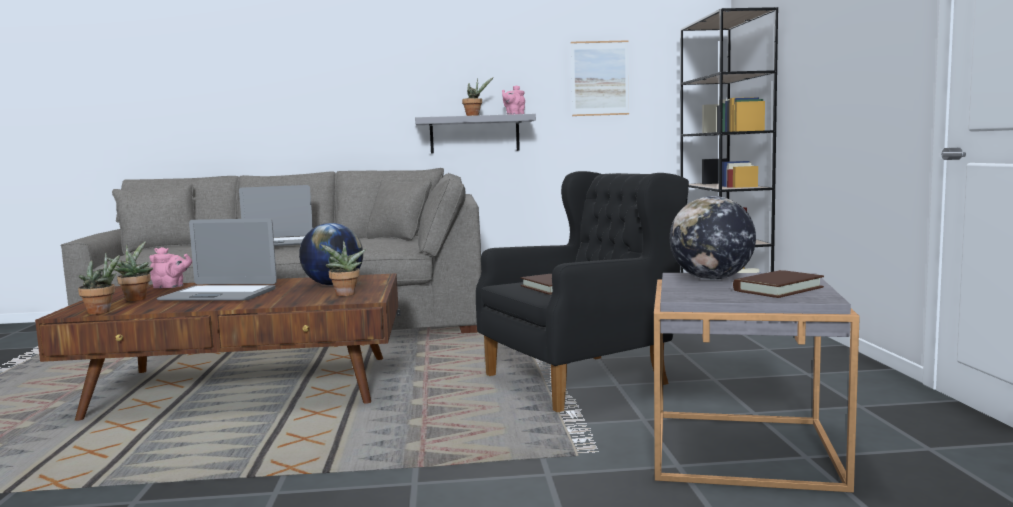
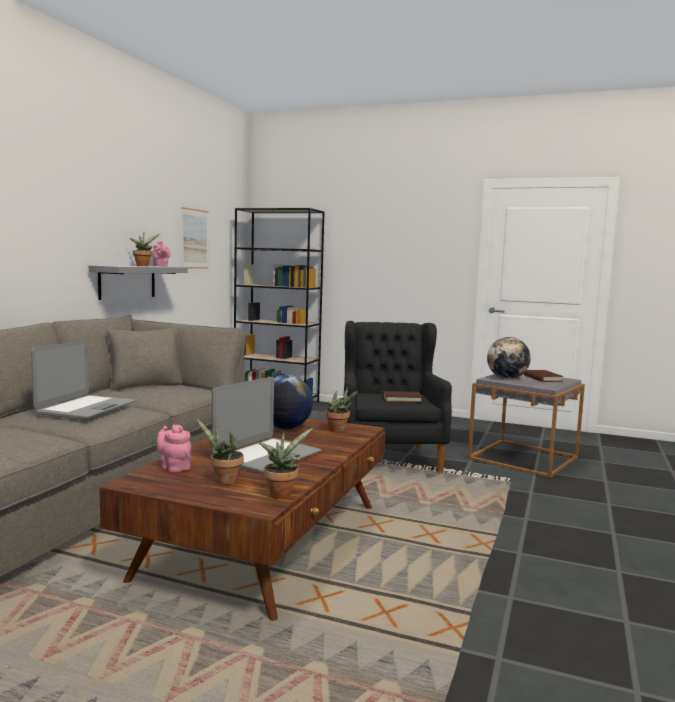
camera: 65 degrees left, 0 degrees up
pink teapot [150,247,192,288] -> pink teapot turned 75 degrees counterclockwise [157,424,192,472]

